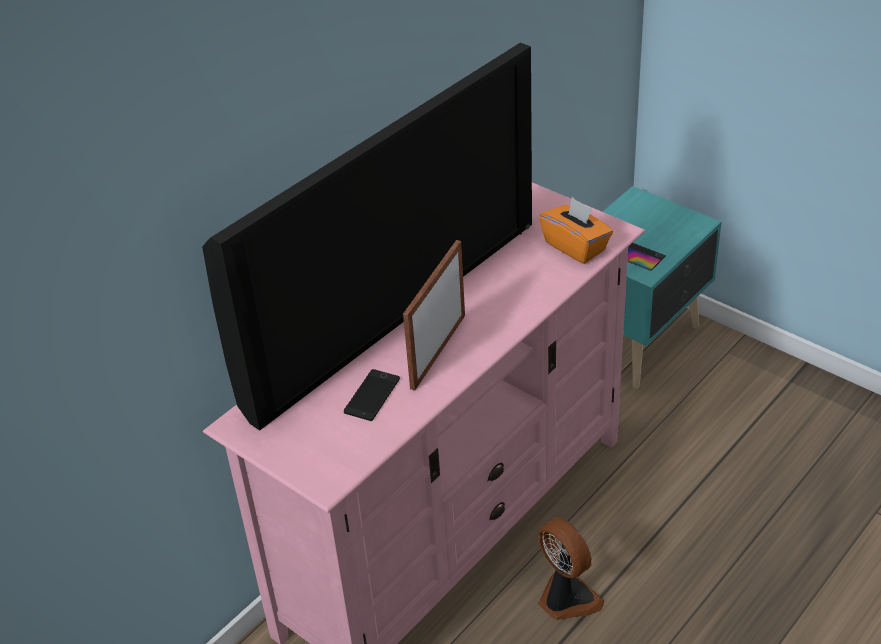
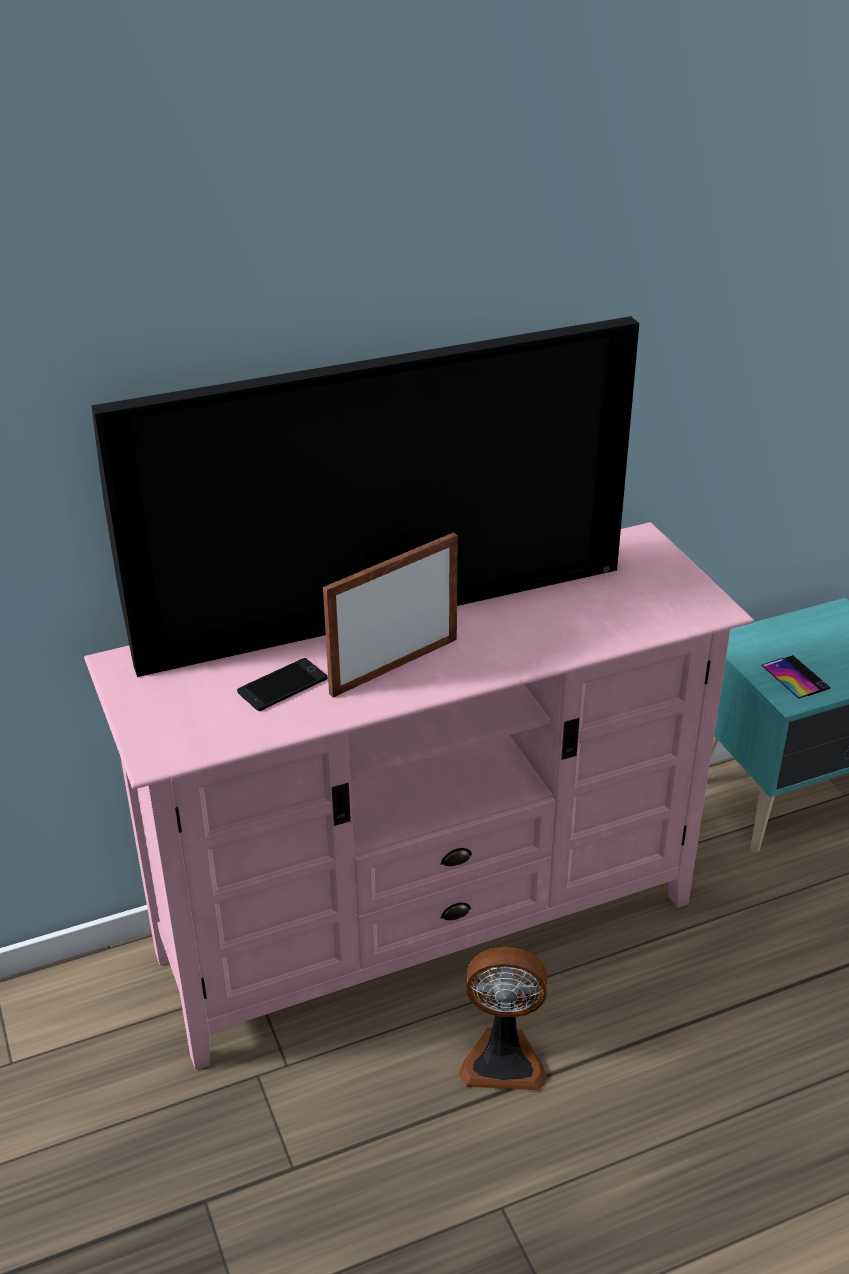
camera: 25 degrees right, 5 degrees down
fan [538,517,605,620] -> fan turned 105 degrees clockwise [459,947,548,1090]
orange tissue box [539,197,613,264] -> none

